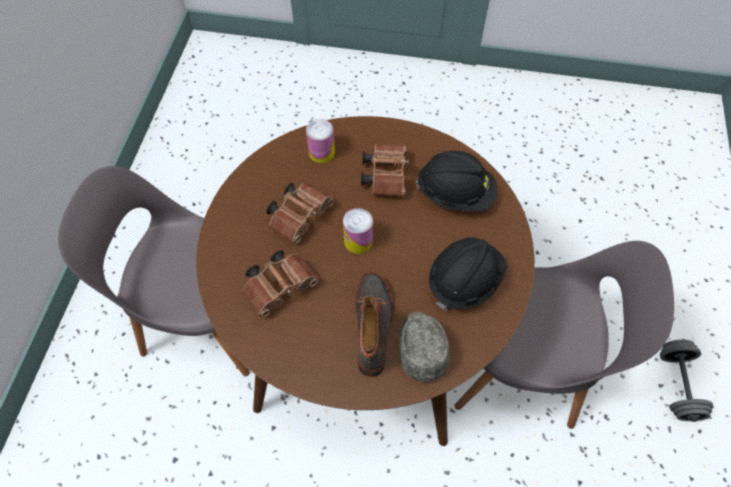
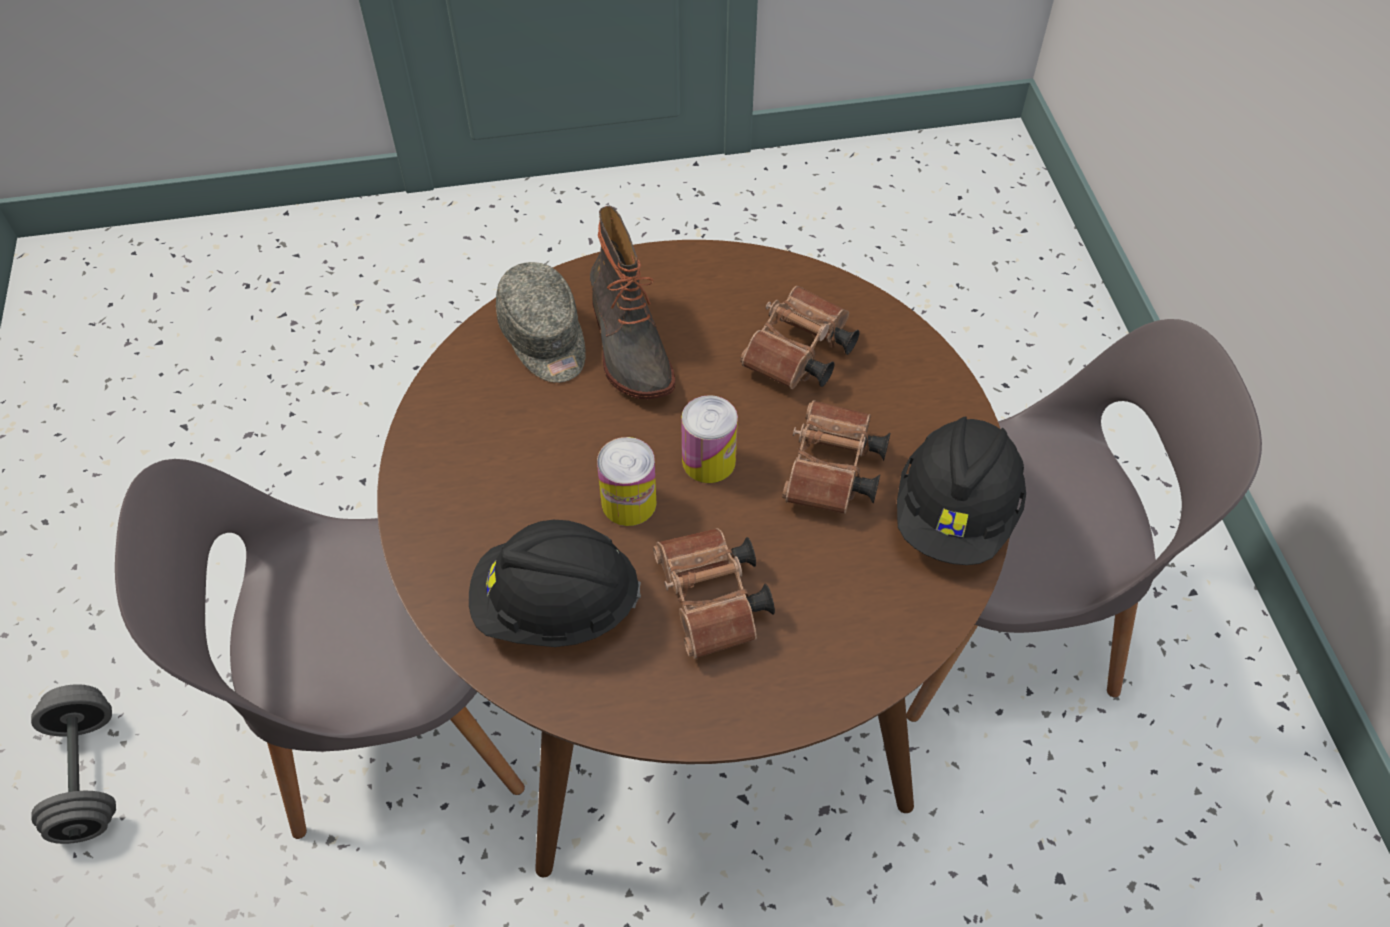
camera: 160 degrees right, 5 degrees down
can [306,119,335,163] -> can moved to [597,437,657,526]
black hard hat [429,237,507,312] -> black hard hat moved to [897,417,1026,565]

